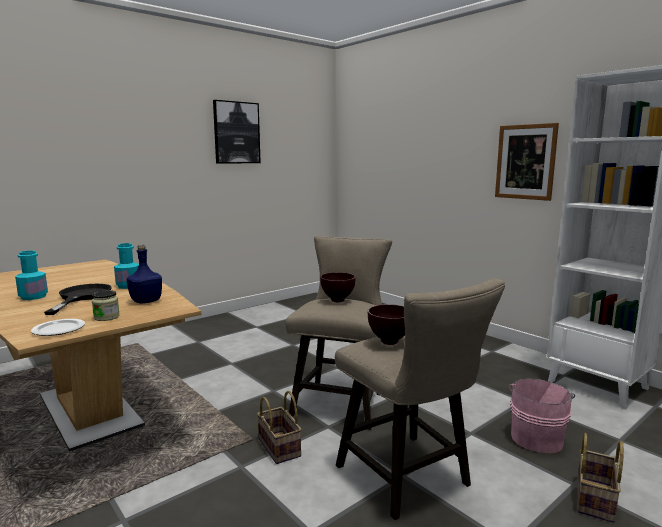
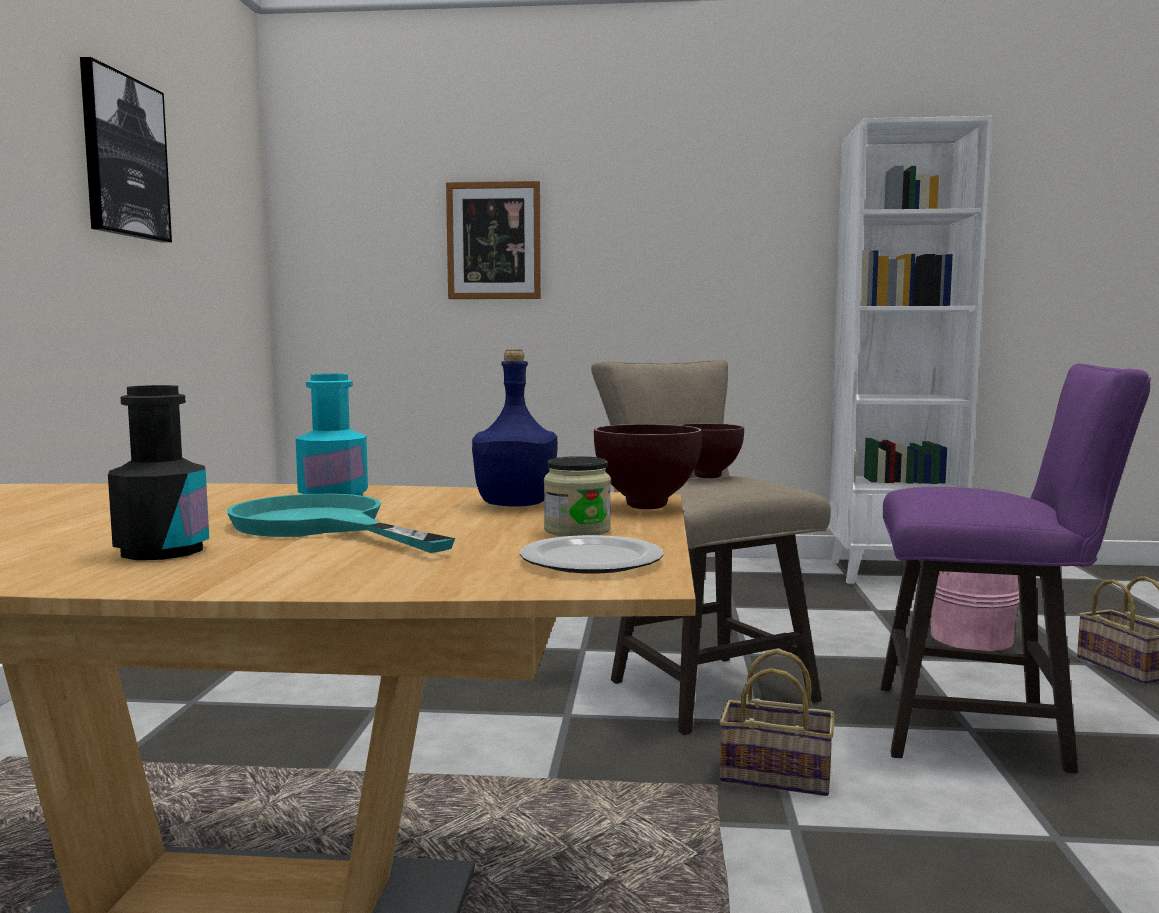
camera: 45 degrees left, 5 degrees down
turquoise bottle [15,250,48,300] -> black bottle [108,385,209,560]
black frying pan [44,284,112,315] -> turquoise frying pan [227,494,455,553]
beige stool [335,279,505,520] -> purple stool [880,364,1151,773]
brown bowl [368,304,405,345] -> brown bowl moved to [594,424,702,509]
picture [495,123,559,201] -> picture moved to [446,181,541,299]

